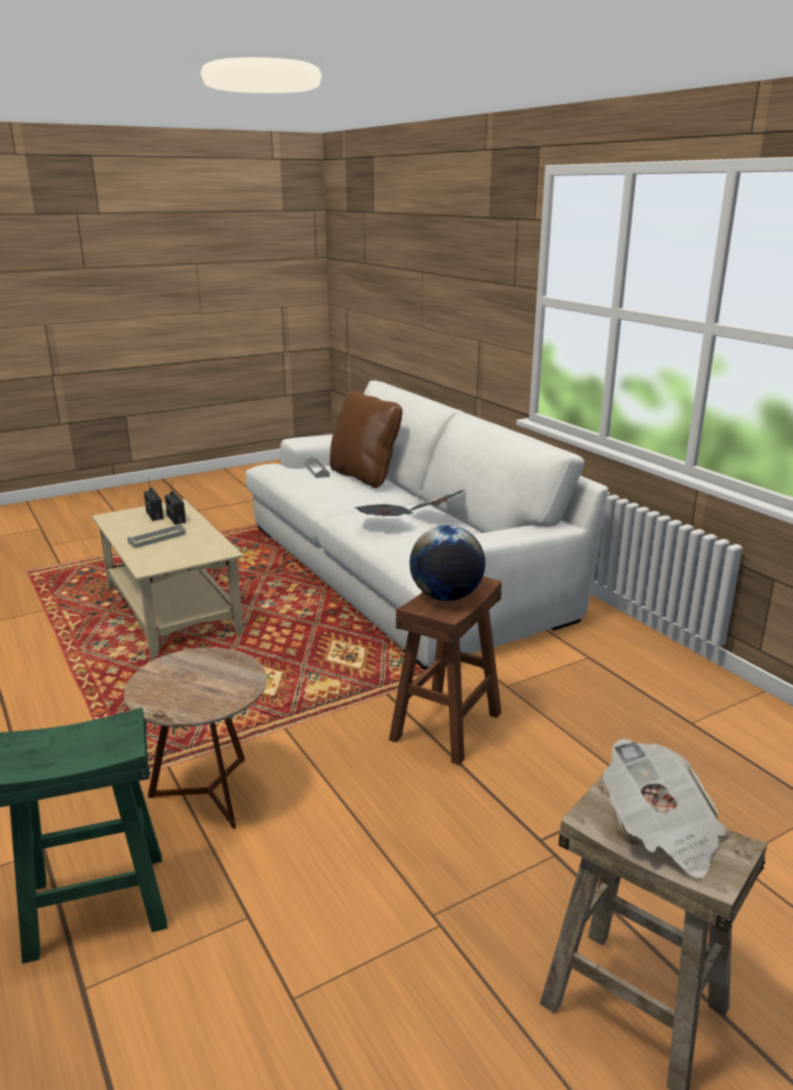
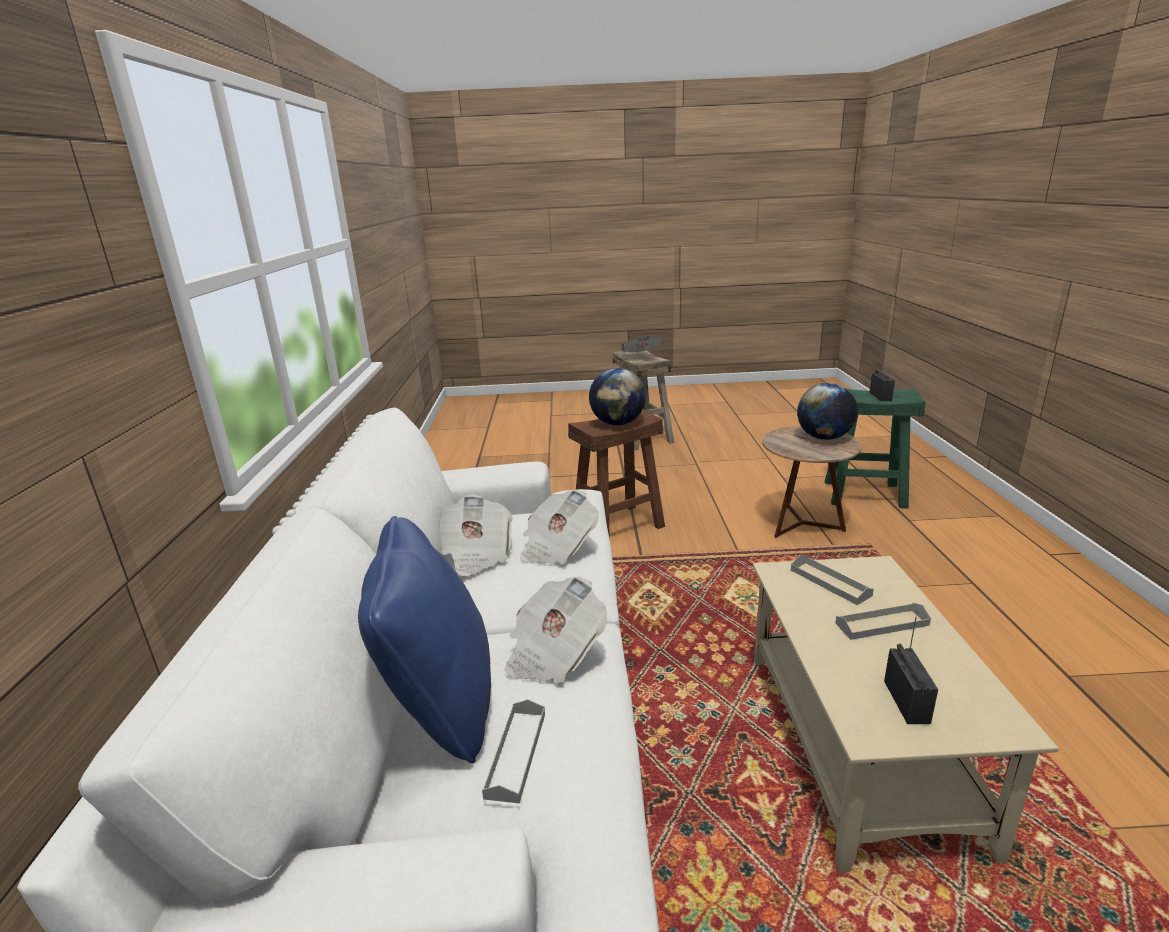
camera: 150 degrees left, 0 degrees up
radio [165,480,186,525] -> radio moved to [869,353,895,401]
brown pillow [330,390,402,488] -> blue pillow [358,516,491,764]
none -> newspaper [504,577,607,683]
none -> grey tray [791,555,874,605]
none -> globe [797,383,858,440]

